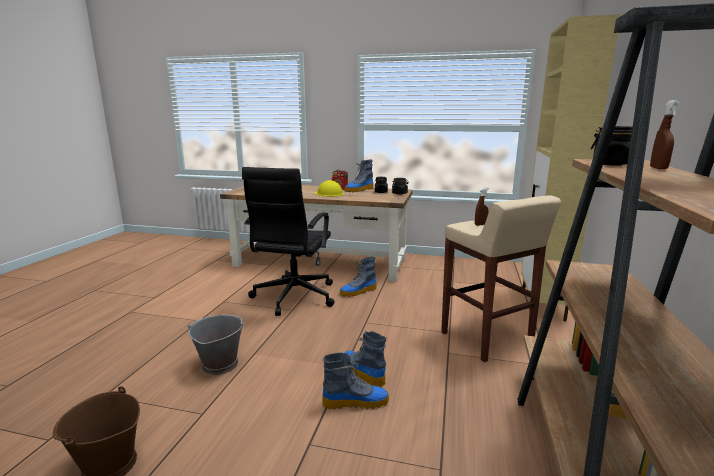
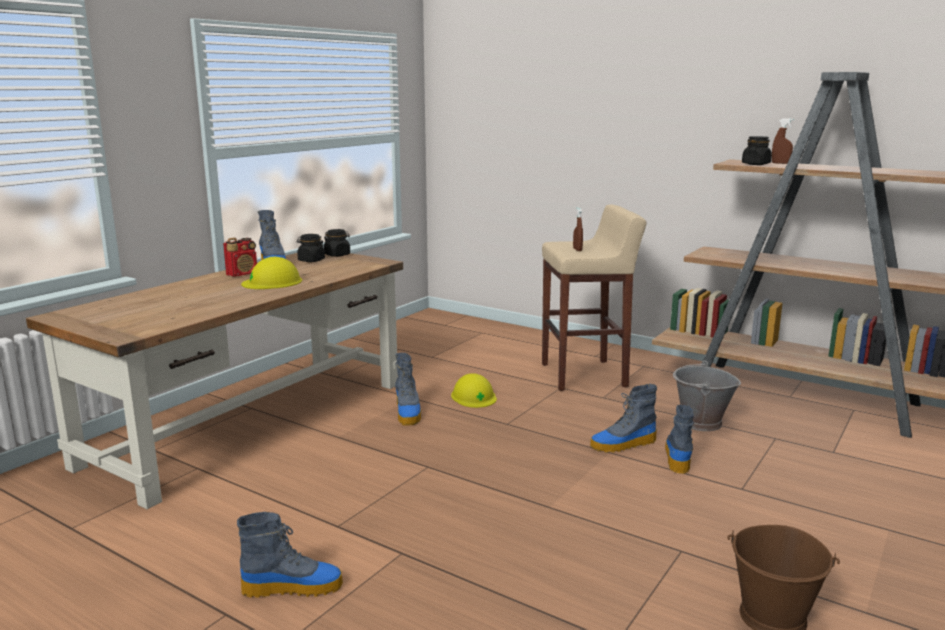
camera: 70 degrees left, 0 degrees up
grey bucket [187,315,245,375] -> grey bucket moved to [673,361,741,431]
black office chair [242,167,334,316] -> none
beige cabinet [521,14,621,321] -> none
none -> boot [237,512,343,598]
none -> yellow hard hat [451,373,497,408]

